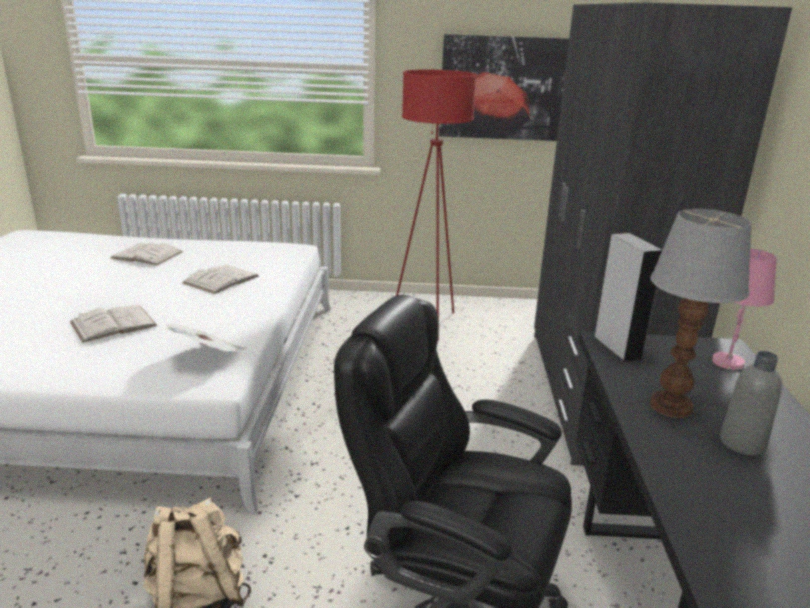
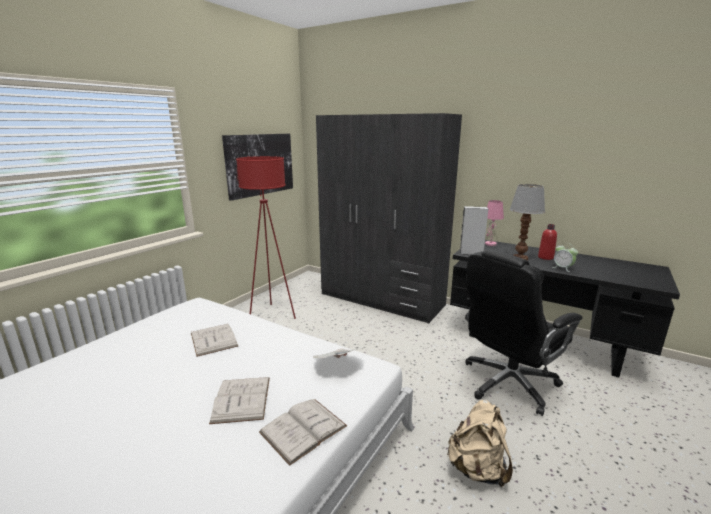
camera: 60 degrees left, 5 degrees down
white book [110,243,183,265] -> white book moved to [259,399,347,466]
grey bottle [720,351,782,455] -> red bottle [538,224,557,260]
none -> alarm clock [552,243,578,272]

